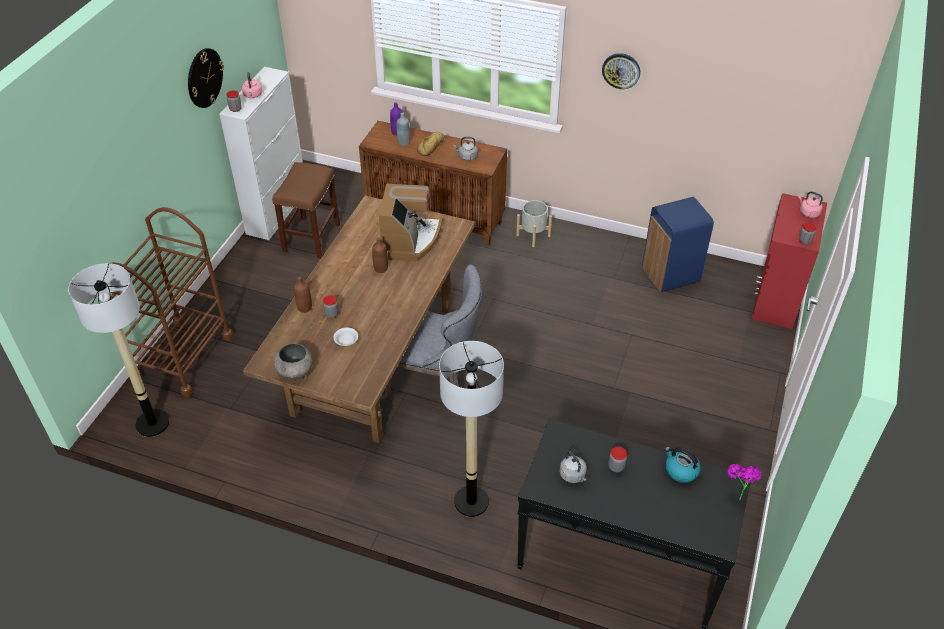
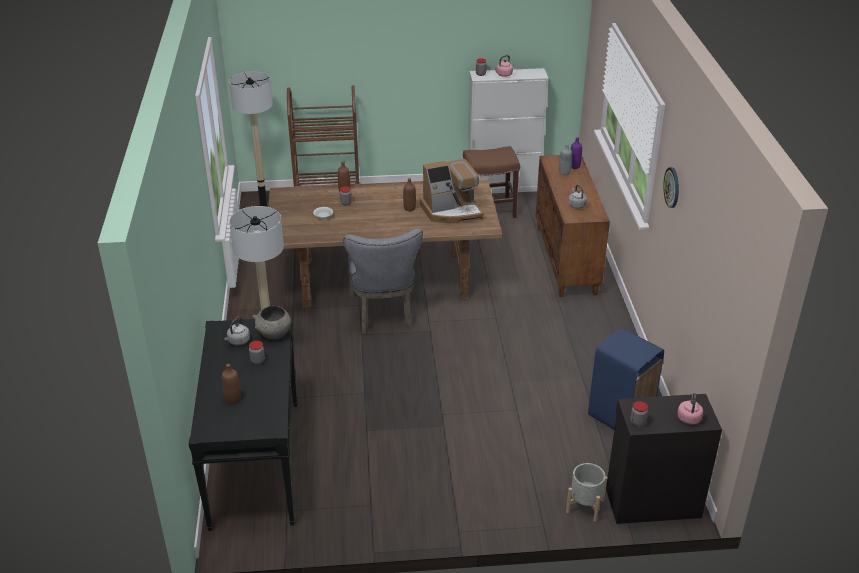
camera: 65 degrees right, 10 degrees down
wall clock [188,48,224,108] -> none
grey bowl [274,343,312,380] -> grey bowl moved to [252,306,291,339]
bread [417,132,444,156] -> none
grey planter [516,200,552,247] -> grey planter moved to [566,463,607,522]
kettle [665,447,701,483] -> none
potted plant [727,464,761,500] -> none
red cabinet [752,193,827,329] -> black cabinet [606,394,722,524]
none -> brown bottle [222,364,241,404]

